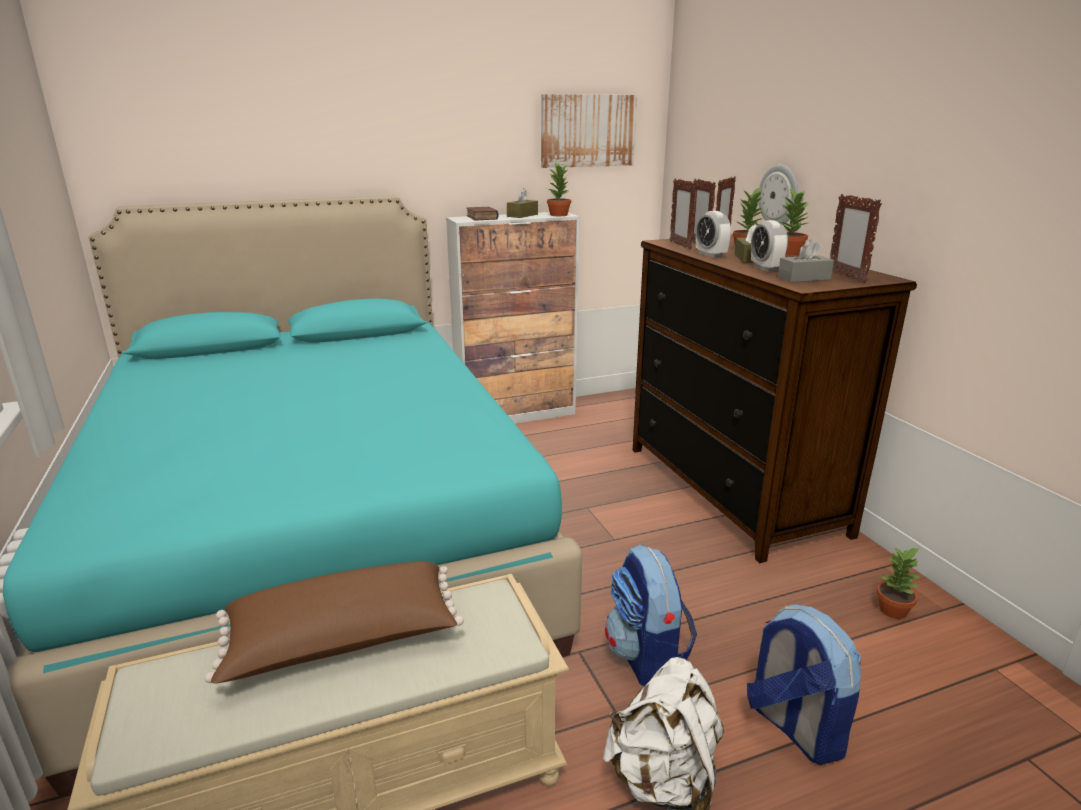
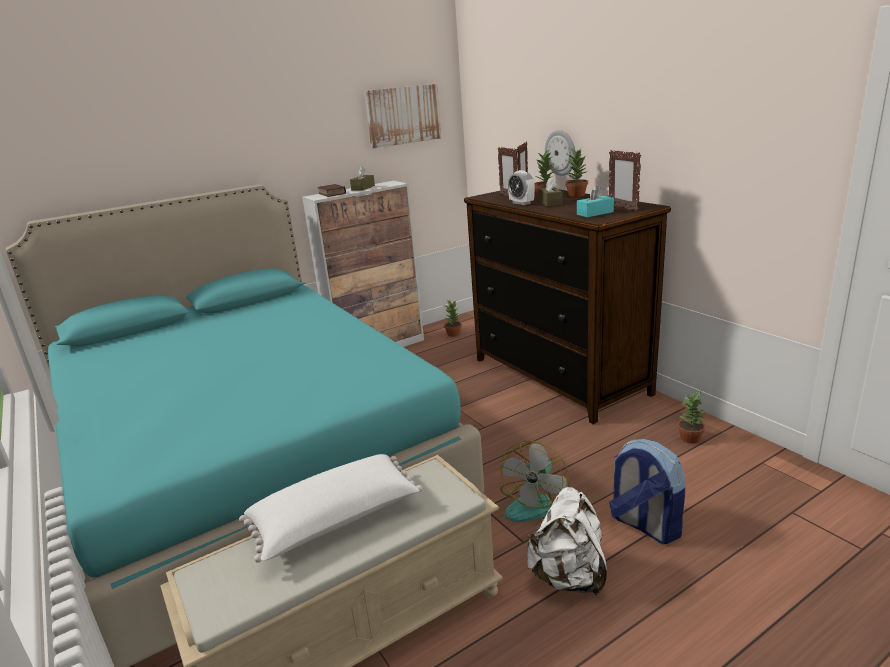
camera: 10 degrees left, 0 degrees up
brown pillow [205,561,464,683] -> white pillow [239,454,423,563]
potted plant [547,163,571,216] -> potted plant moved to [444,299,462,337]
backpack [605,544,697,686] -> fan [500,441,570,522]
picture frame [670,179,697,250] -> none
alarm clock [751,220,788,272] -> none
grey tissue box [778,240,834,282] -> turquoise tissue box [577,185,614,218]

